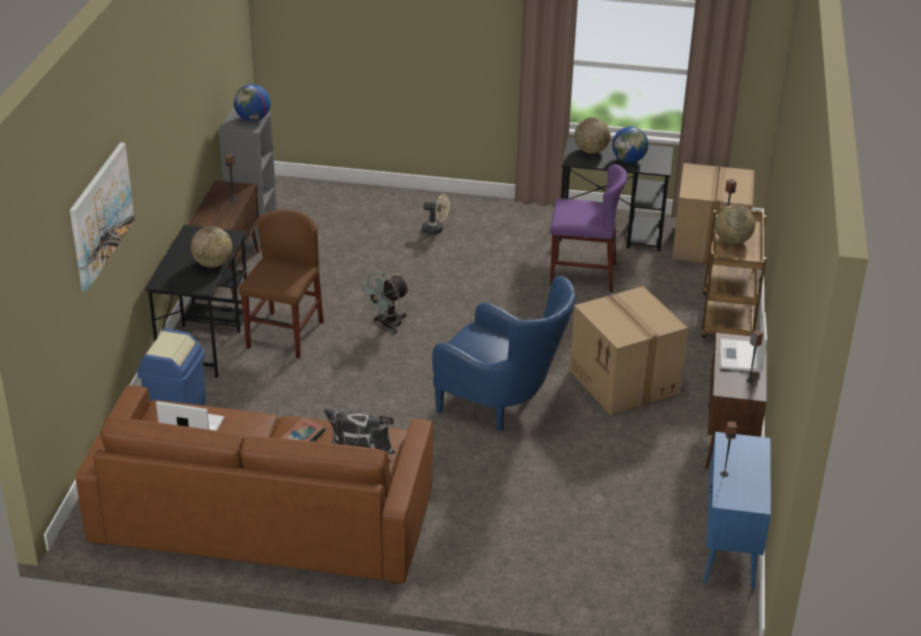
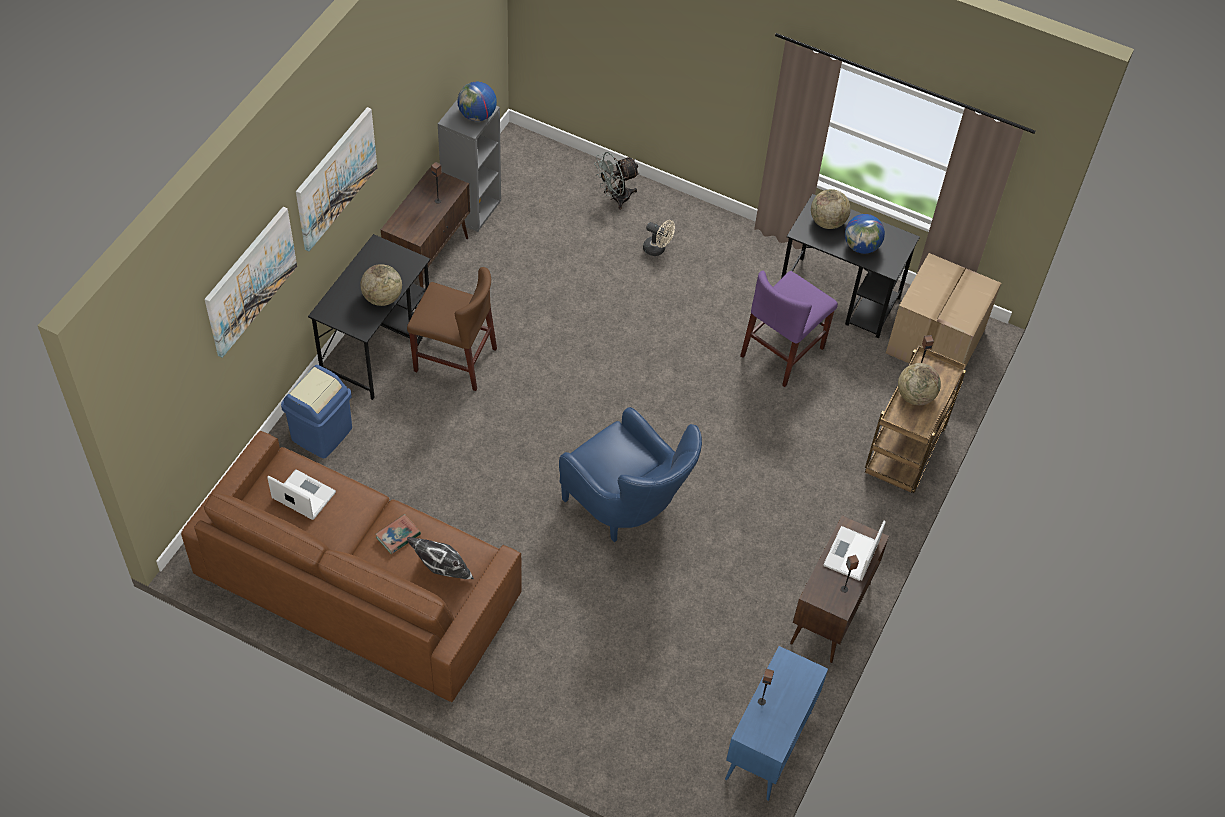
camera: 15 degrees right, 20 degrees up
brown chair [239,210,324,358] -> brown chair turned 75 degrees clockwise [407,267,497,391]
grey fan [360,272,409,334] -> grey fan moved to [594,152,640,210]
purple chair [550,164,627,292] -> purple chair turned 105 degrees clockwise [740,271,838,387]
cardboard box [569,286,688,415] -> none
none -> picture [296,107,377,251]

